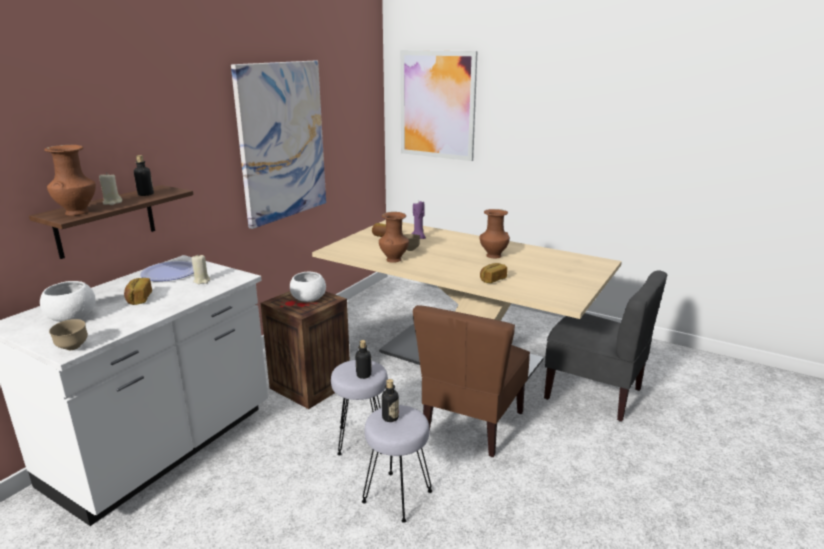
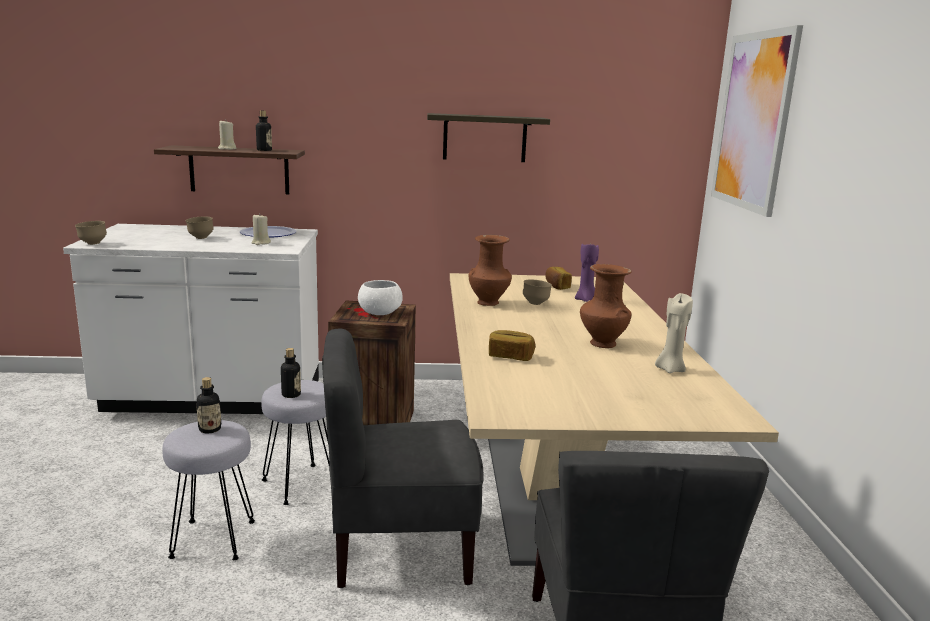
camera: 55 degrees right, 5 degrees down
white bowl [40,281,95,322] -> none
brown vase [44,145,96,216] -> none
bread [124,278,152,305] -> brown bowl [186,216,214,239]
picture [231,61,326,229] -> shelf [427,113,550,162]
brown chair [413,305,530,457] -> grey chair [322,329,484,588]
none -> beige candle [655,293,693,373]

